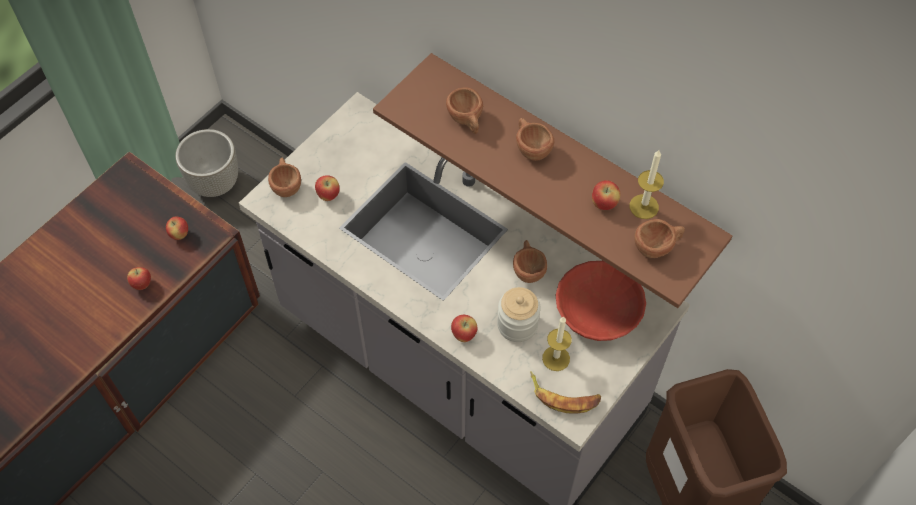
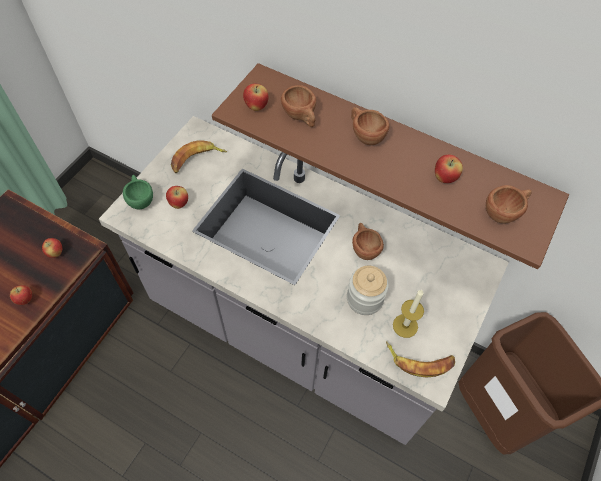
camera: 10 degrees left, 0 degrees up
grey planter [175,129,238,197] -> none
brown cup [268,157,301,197] -> green cup [123,175,153,210]
apple [451,315,477,342] -> apple moved to [243,84,269,111]
red bowl [556,261,646,341] -> none
candle [630,150,664,219] -> none
none -> banana [171,141,227,173]

